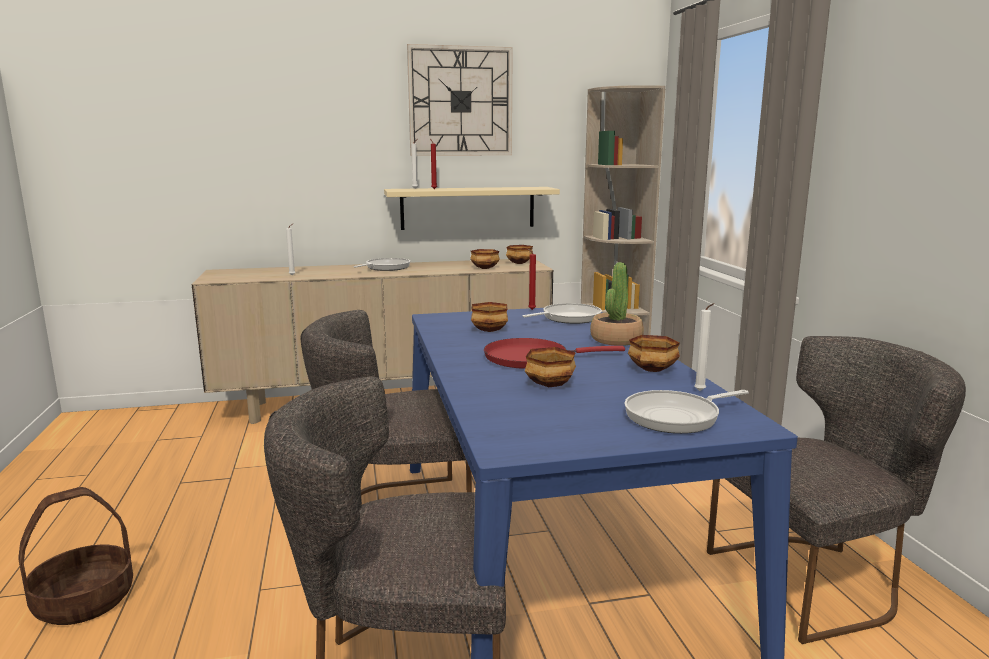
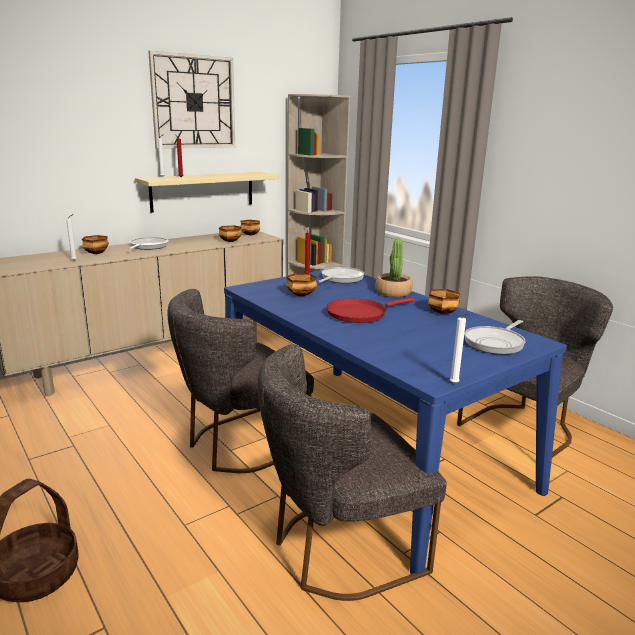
camera: 25 degrees left, 5 degrees up
bowl [525,347,576,387] -> bowl moved to [82,235,109,254]
white candle [694,303,715,391] -> white candle moved to [450,313,471,384]

